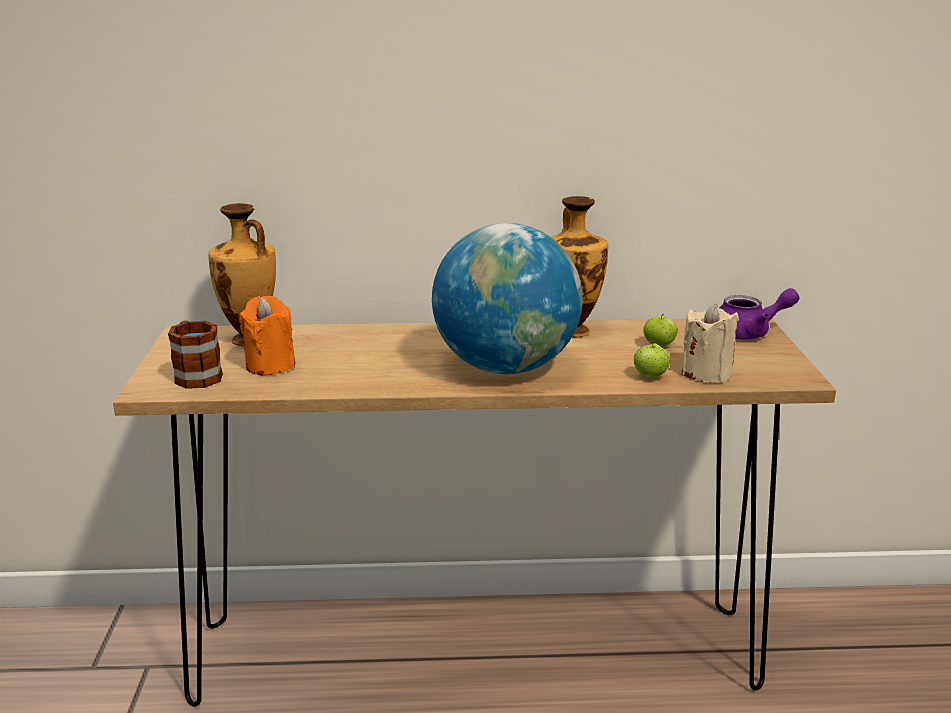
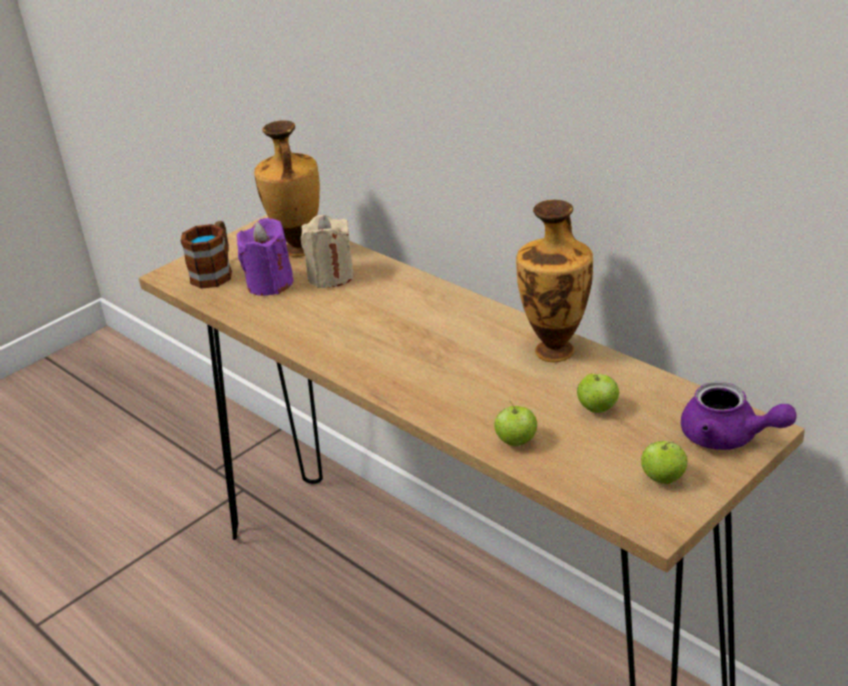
camera: 50 degrees right, 10 degrees up
orange candle [239,296,295,375] -> purple candle [237,218,294,296]
globe [432,223,583,374] -> none
beige candle [681,303,739,383] -> beige candle moved to [301,215,354,288]
none -> apple [641,441,688,484]

